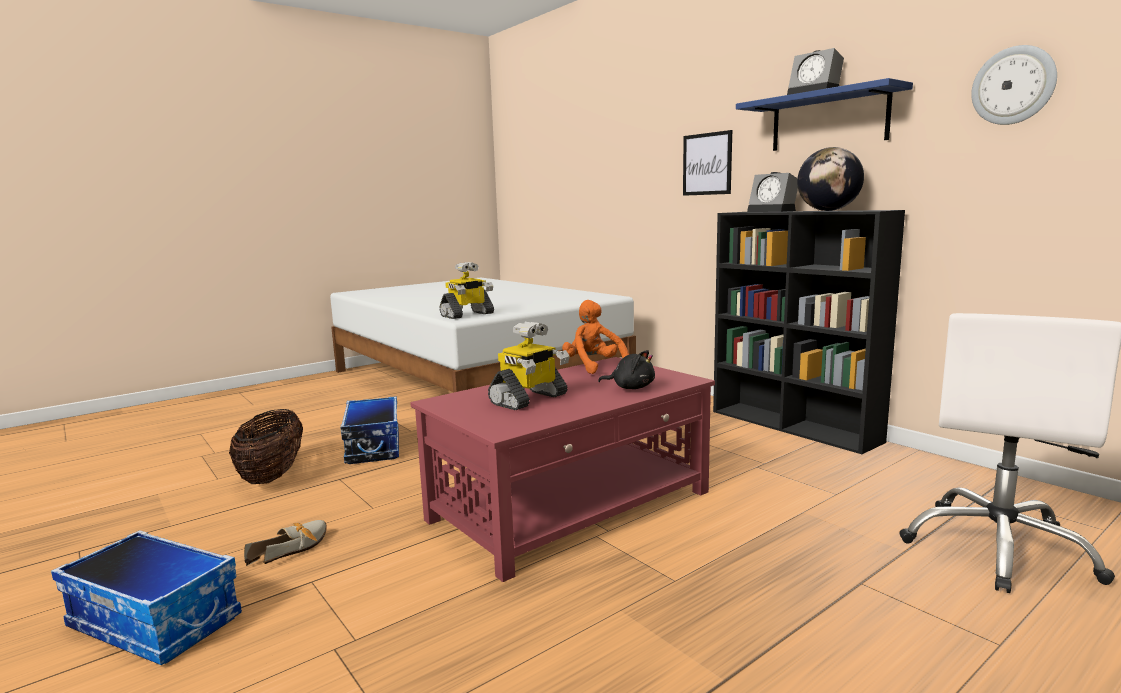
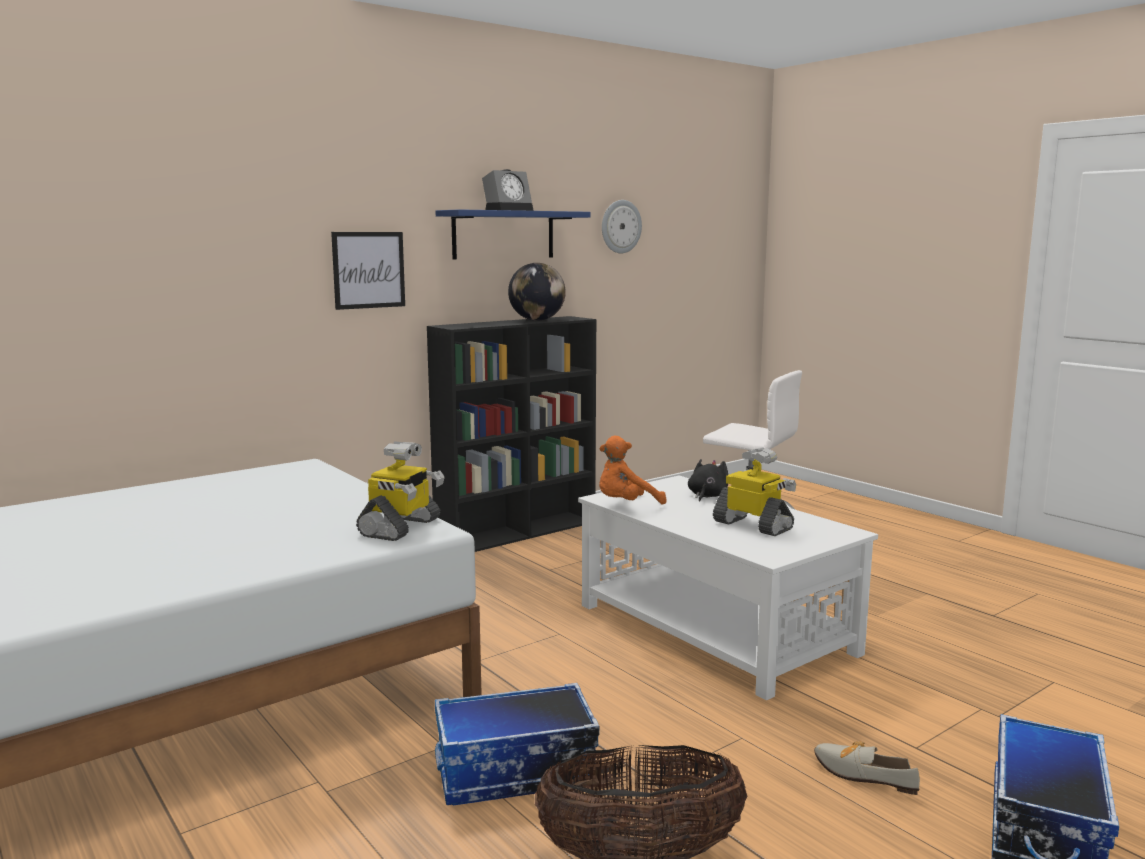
camera: 90 degrees left, 0 degrees up
red coffee table [410,357,715,582] -> white coffee table [578,476,878,700]
toy robot [439,262,494,319] -> toy robot turned 60 degrees clockwise [356,441,445,541]
alarm clock [747,172,798,212] -> none

